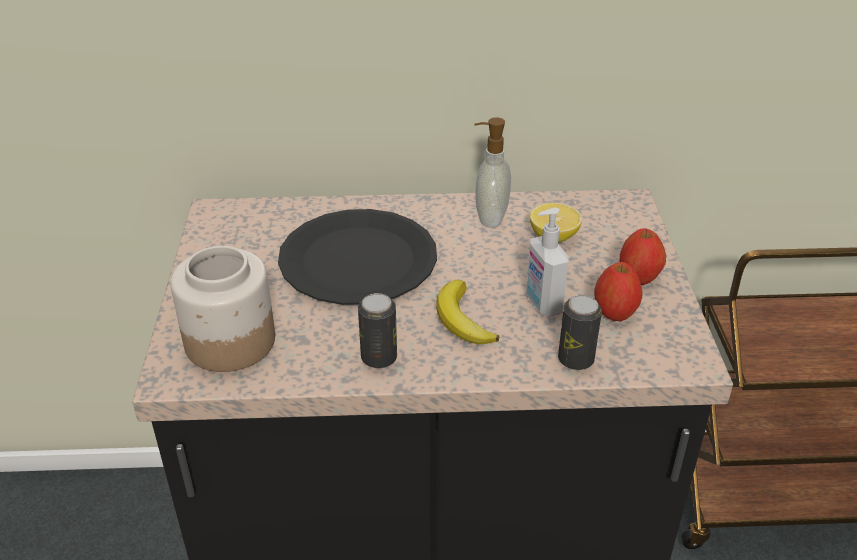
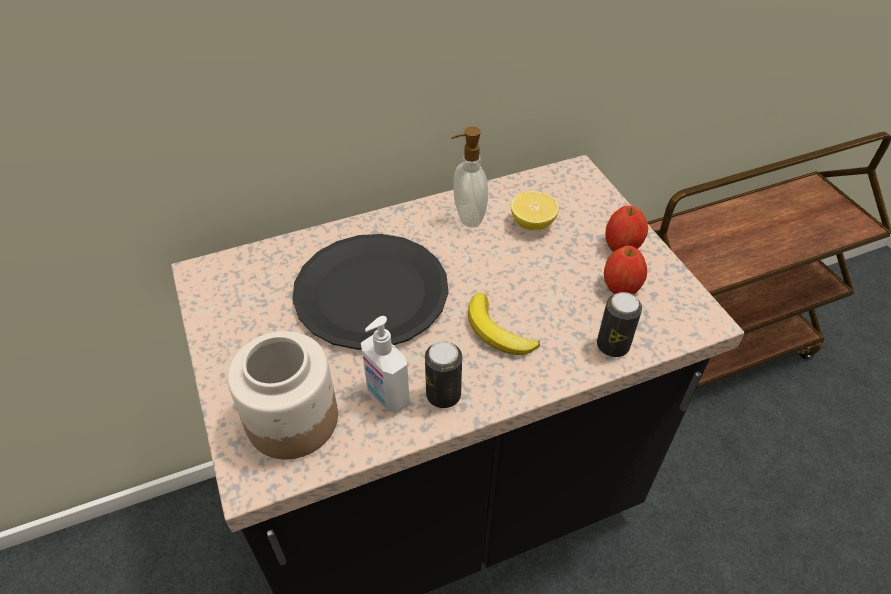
camera: 20 degrees left, 10 degrees up
soap dispenser [526,208,568,317] -> soap dispenser moved to [361,316,410,414]

